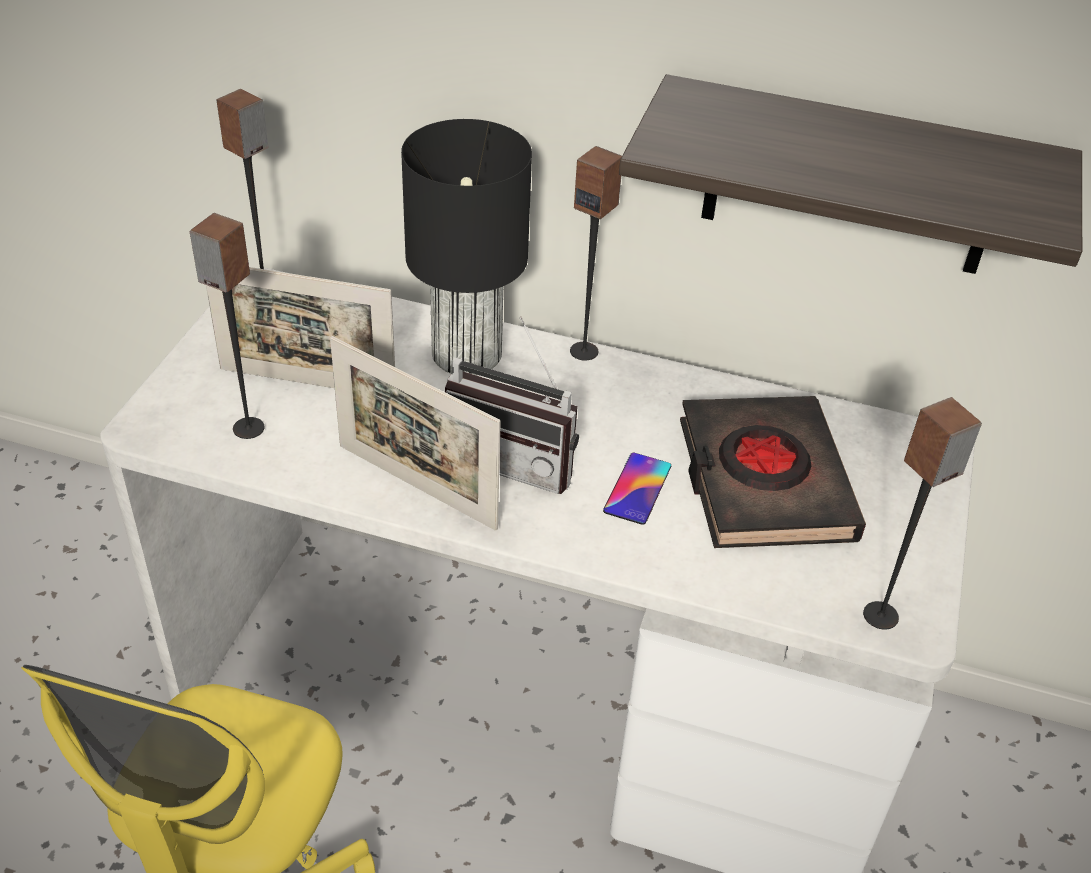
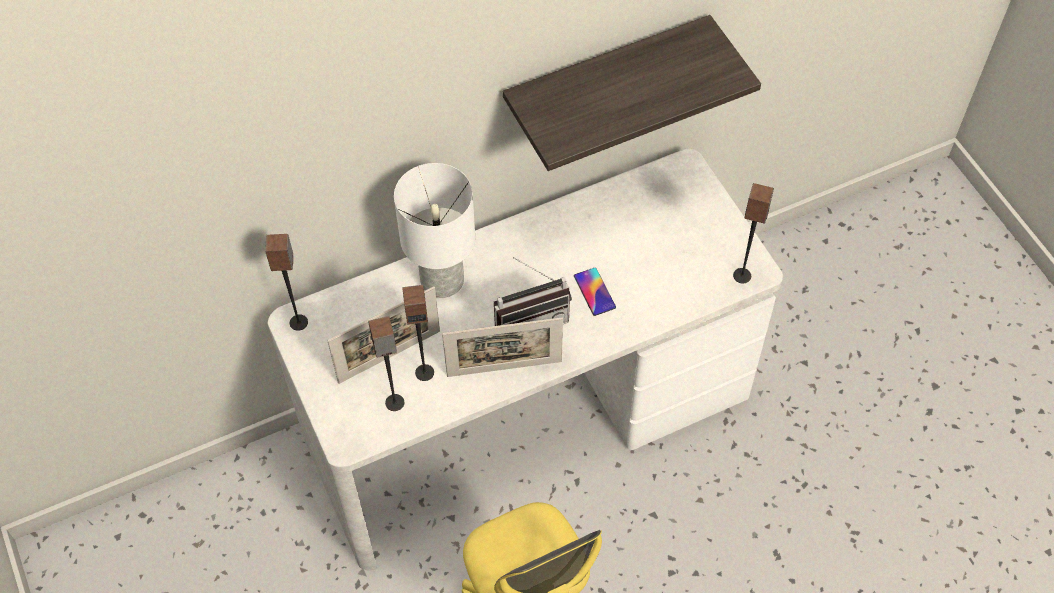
camera: 40 degrees left, 15 degrees up
black table lamp [401,119,532,376] -> white table lamp [394,163,475,298]
speaker [570,146,622,361] -> speaker moved to [402,285,434,381]
black book [680,396,866,548] -> none

